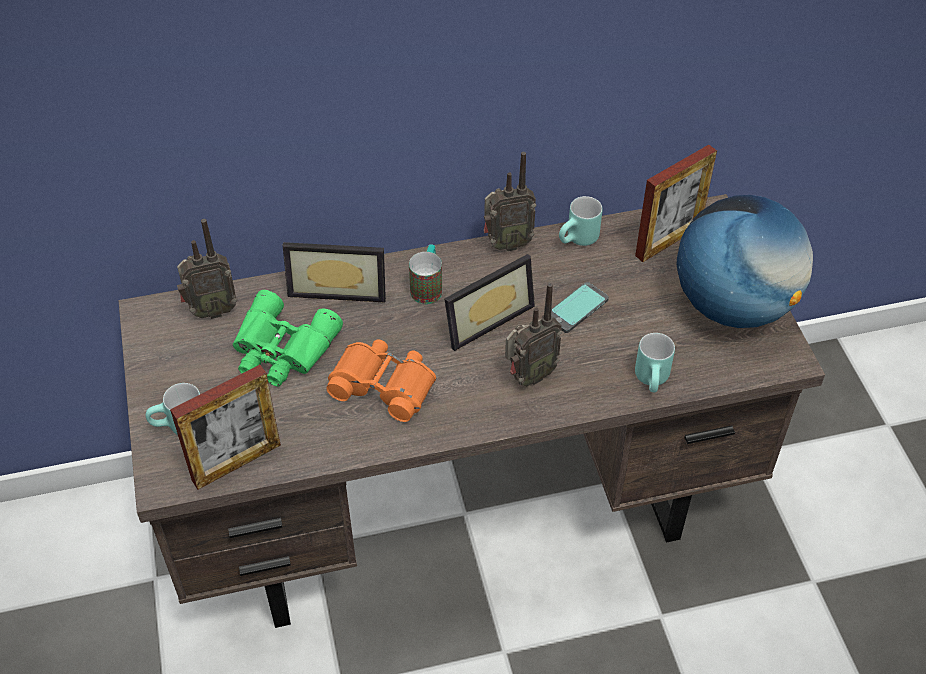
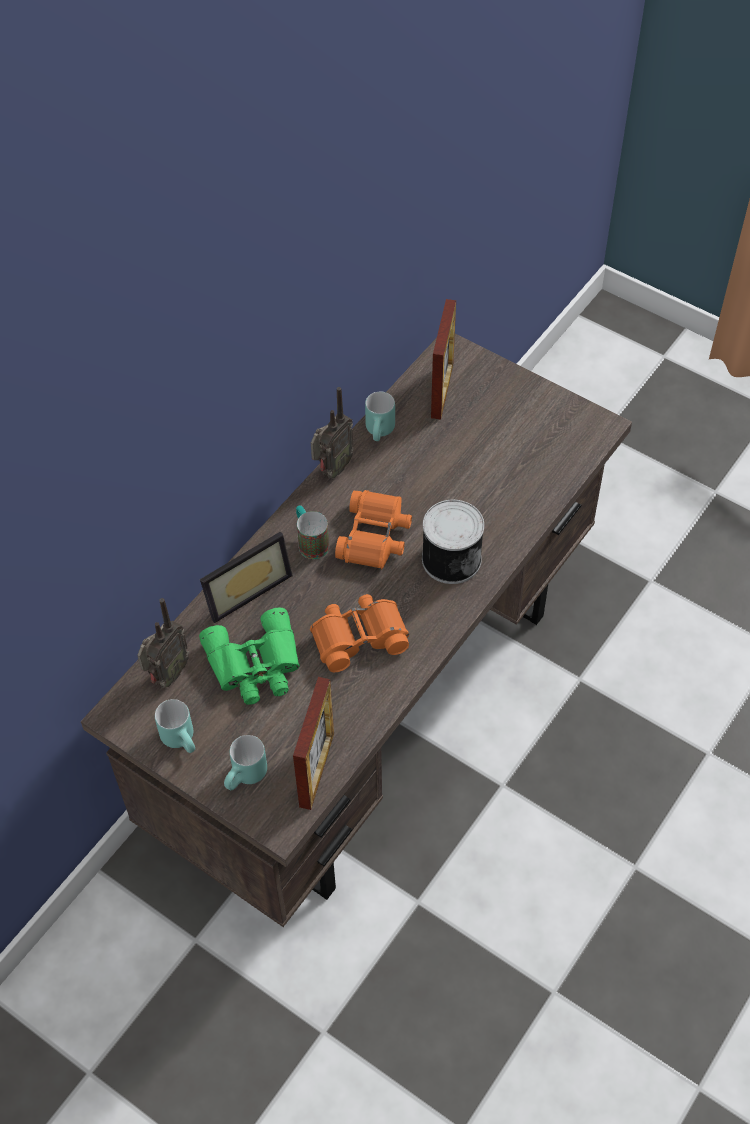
camera: 40 degrees left, 5 degrees up
picture frame [444,254,535,351] -> orange binoculars [335,490,412,569]
radio [505,283,562,386] -> can [422,500,484,584]
phone [551,282,609,333] -> none
turquoise mug [635,333,675,392] -> turquoise mug moved to [155,699,195,753]
globe [676,195,813,328] -> none

